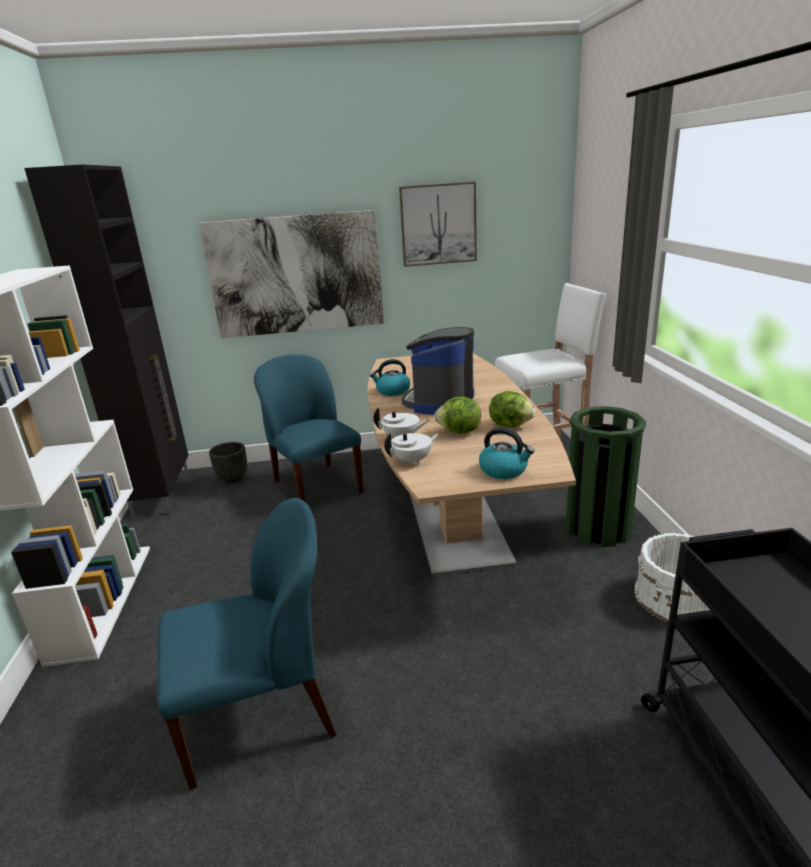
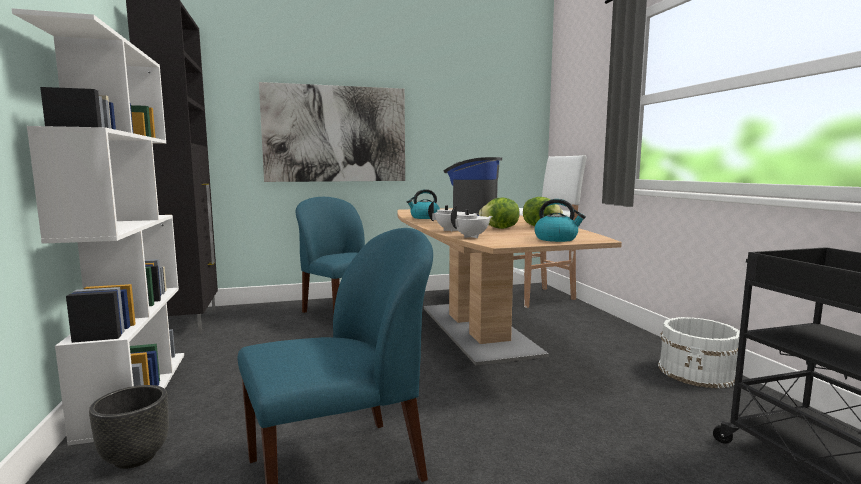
camera: 10 degrees left, 15 degrees down
black planter [209,442,247,483] -> black planter moved to [89,385,169,469]
picture [399,182,477,267] -> none
green trash can [566,406,646,547] -> none

